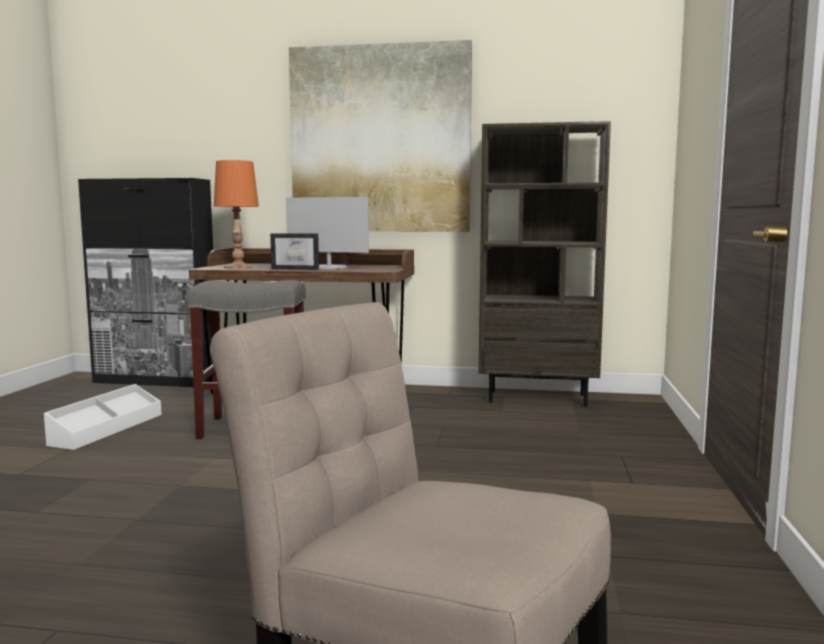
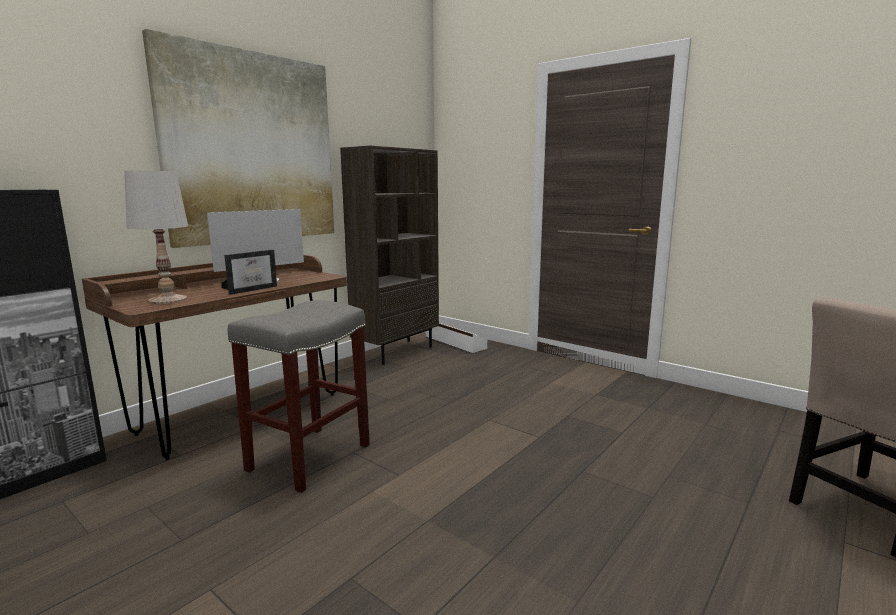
camera: 60 degrees left, 5 degrees up
white storage box [43,384,162,450] -> white storage box moved to [426,323,487,353]
orange table lamp [214,160,259,269] -> white table lamp [124,170,188,304]

